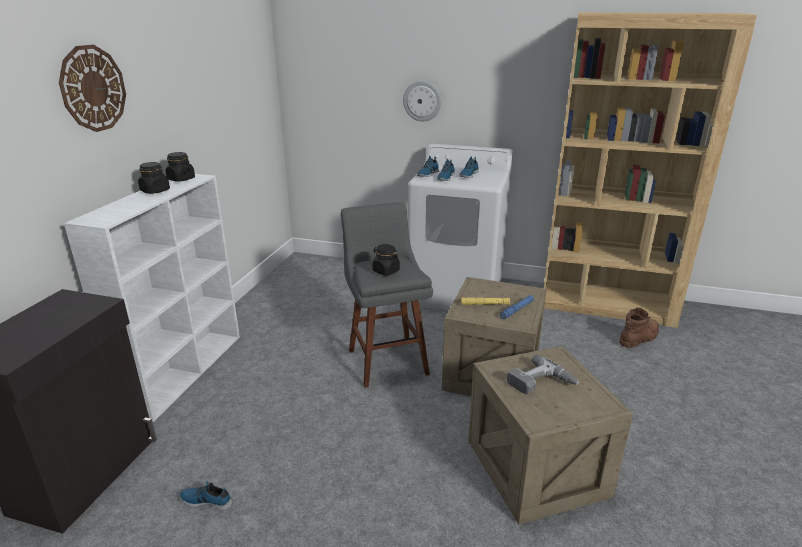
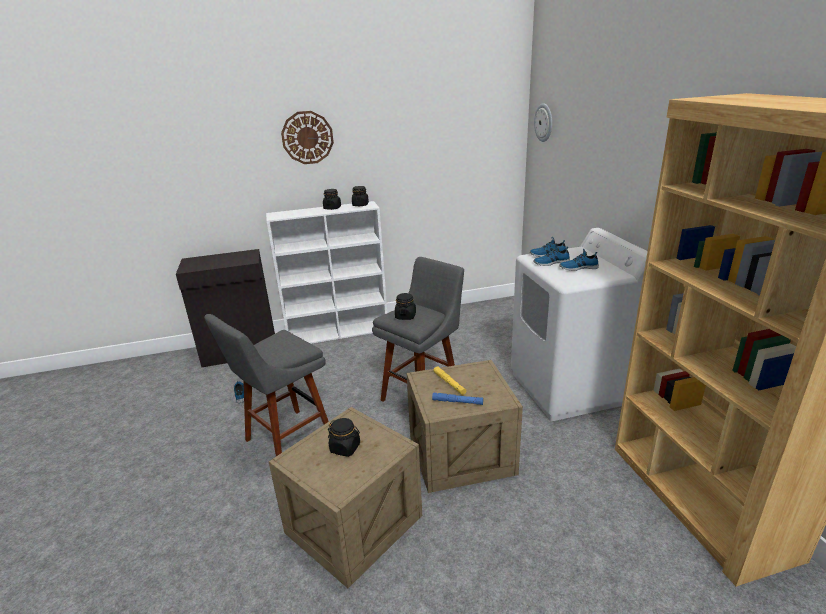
camera: 60 degrees right, 0 degrees up
wall clock [403,81,441,121] -> wall clock moved to [534,103,552,142]
power drill [507,354,579,395] -> black jar [328,418,360,457]
brown boot [619,308,659,348] -> none
none -> grey stool [204,314,329,456]

